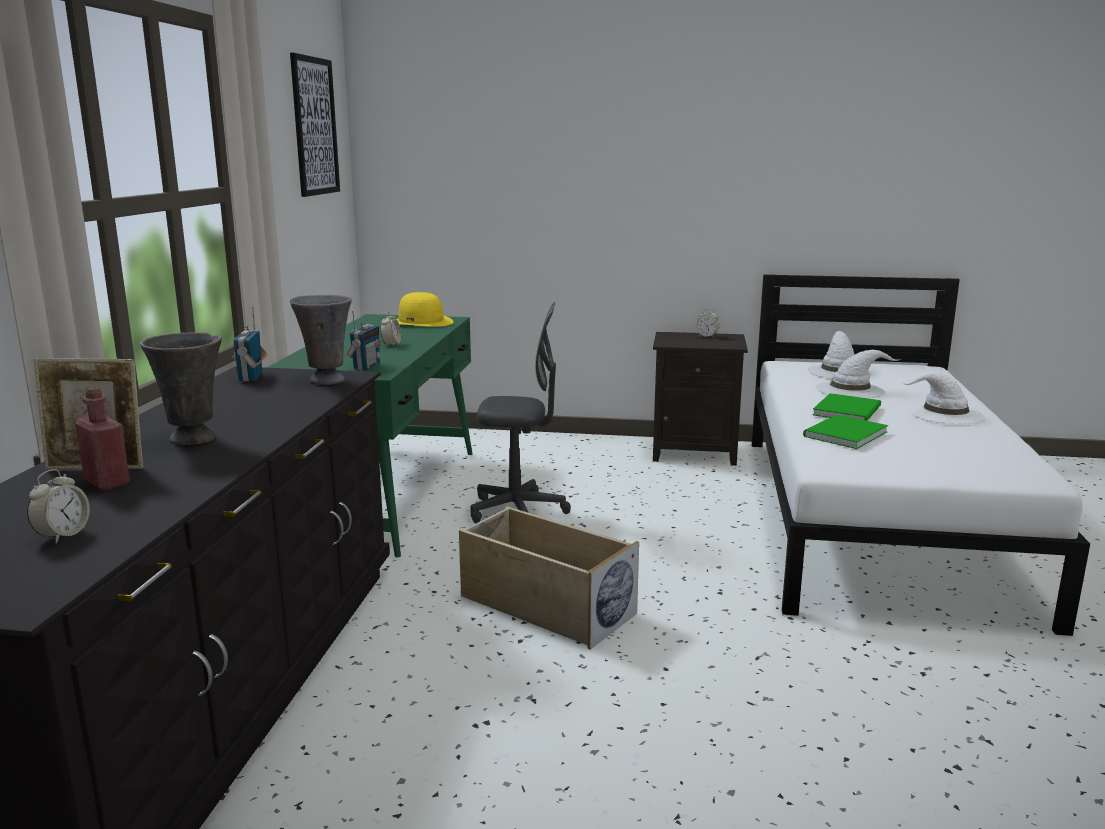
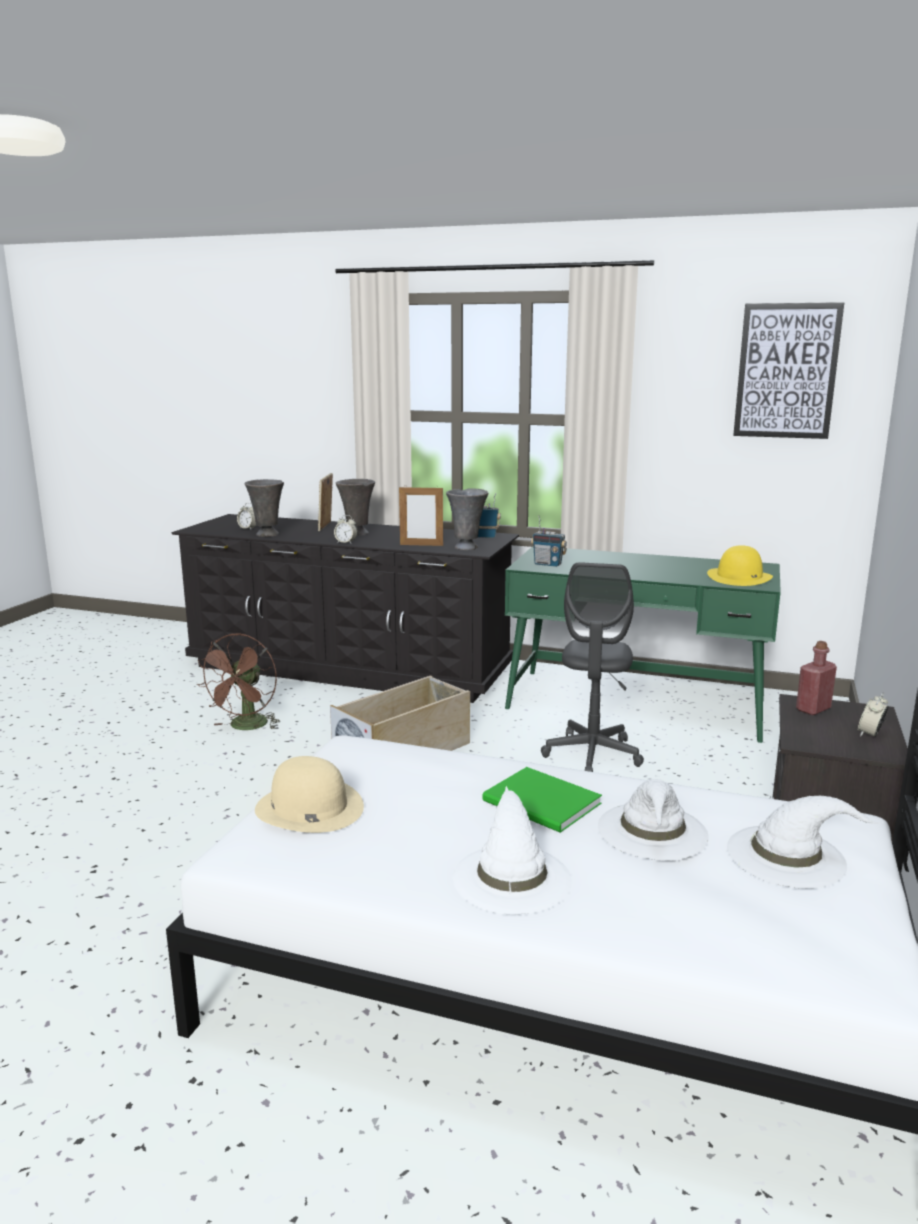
camera: 100 degrees right, 0 degrees up
red bottle [75,387,130,490] -> red bottle moved to [796,641,837,715]
alarm clock [380,312,401,347] -> alarm clock moved to [334,515,357,543]
green book [803,414,888,449] -> none
none -> brown fan [197,633,280,730]
none -> grey vase [245,479,284,537]
none -> beige hat [255,756,364,833]
none -> picture frame [399,485,443,546]

